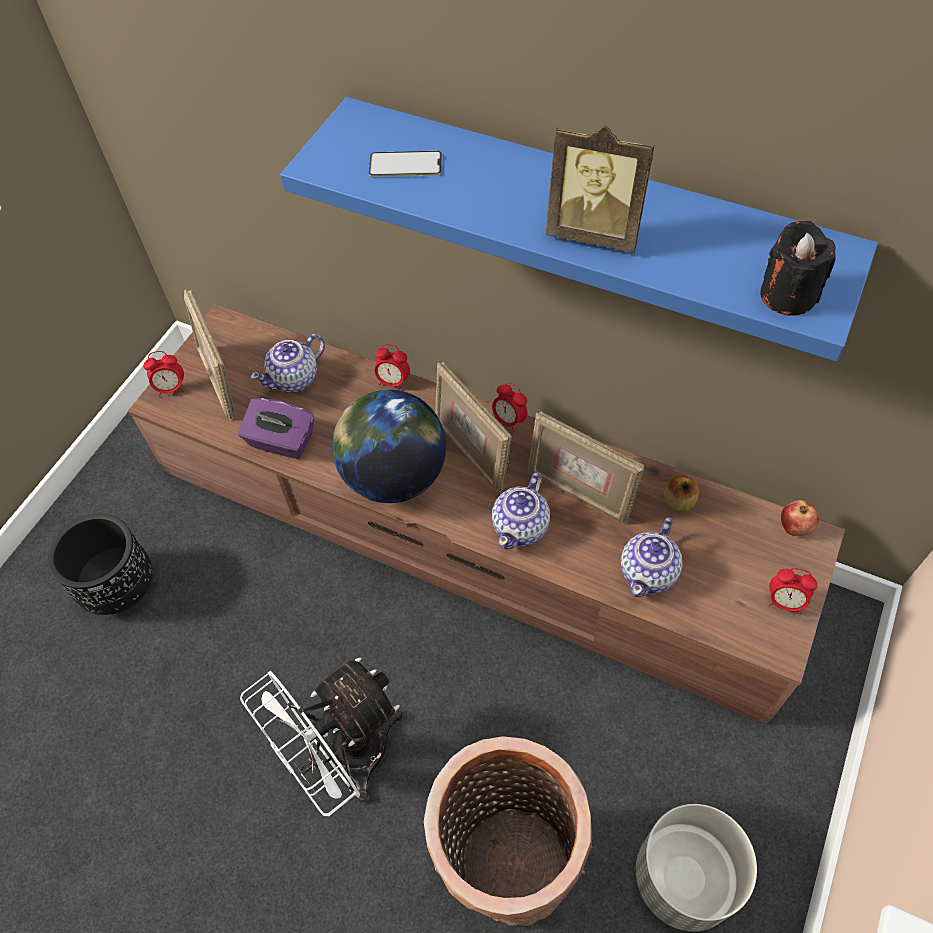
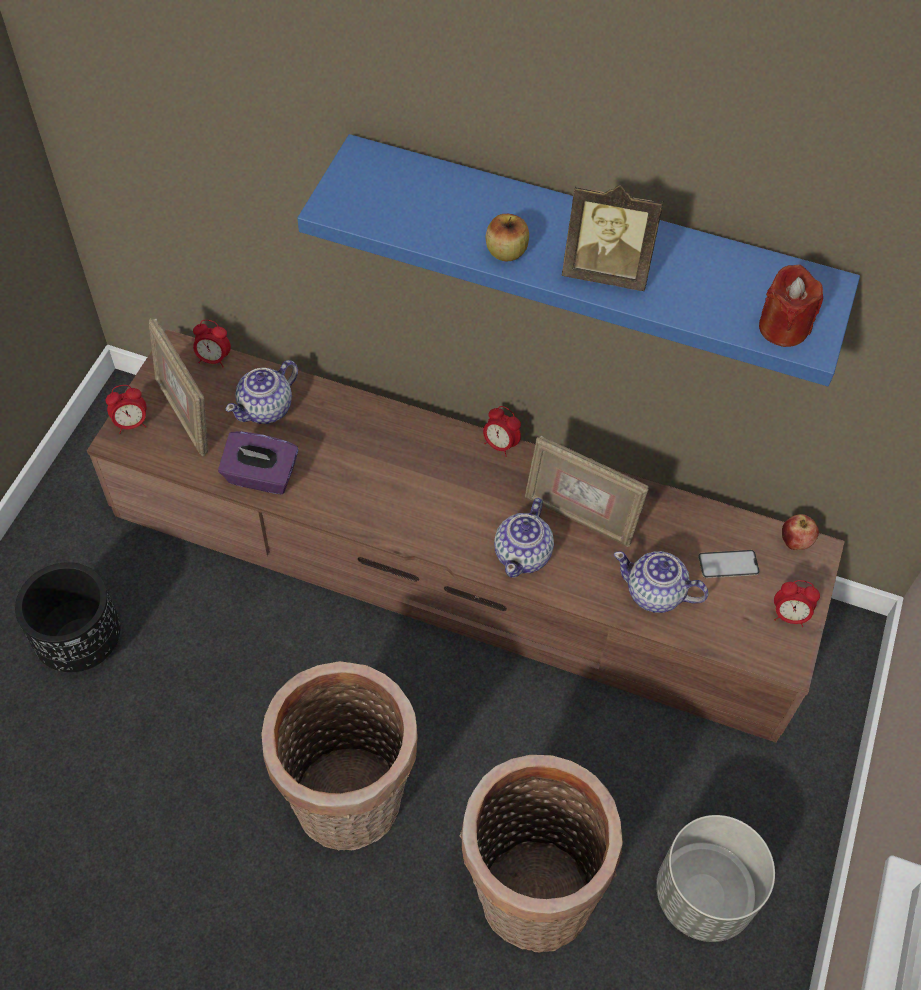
camera: 10 degrees left, 0 degrees up
white fan [240,658,403,816] -> basket [261,661,418,850]
globe [332,390,446,503] -> none
phone [369,151,442,177] -> phone moved to [698,550,760,578]
alarm clock [375,344,410,390] -> alarm clock moved to [193,320,231,367]
picture frame [435,362,512,493] -> none
teapot [621,517,683,597] -> teapot turned 90 degrees clockwise [614,551,709,613]
apple [664,476,699,511] -> apple moved to [485,214,529,261]
black candle [760,221,836,316] -> red candle [759,265,823,347]

